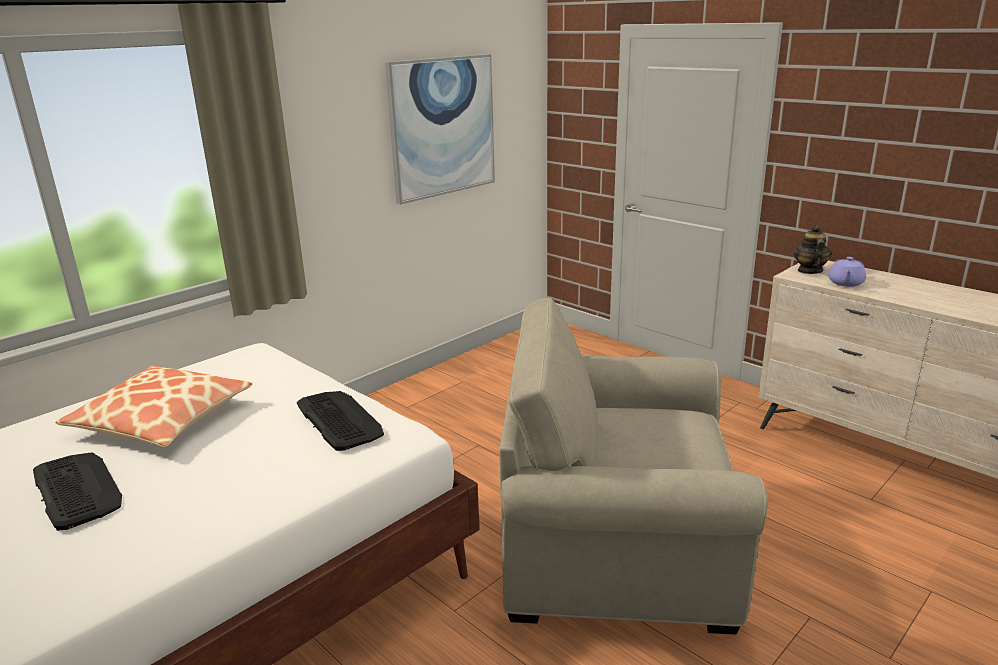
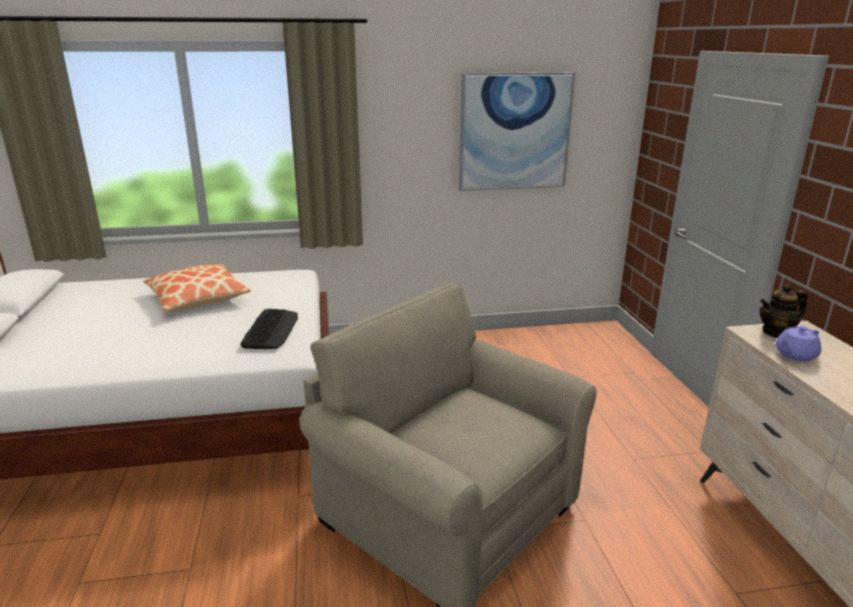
camera: 35 degrees right, 0 degrees up
keyboard [33,452,122,531] -> none
teapot [794,225,831,274] -> teapot turned 150 degrees counterclockwise [760,284,808,338]

